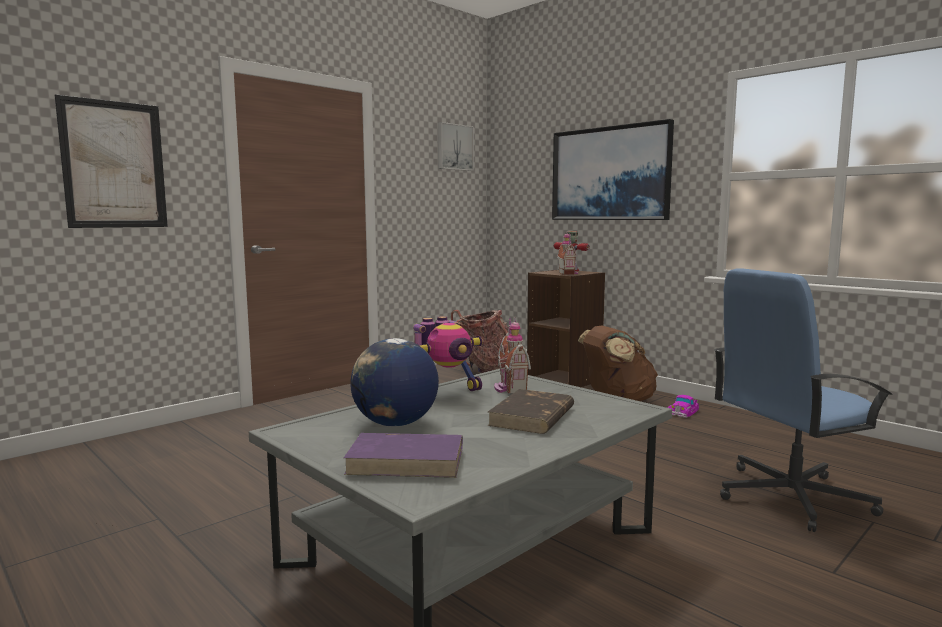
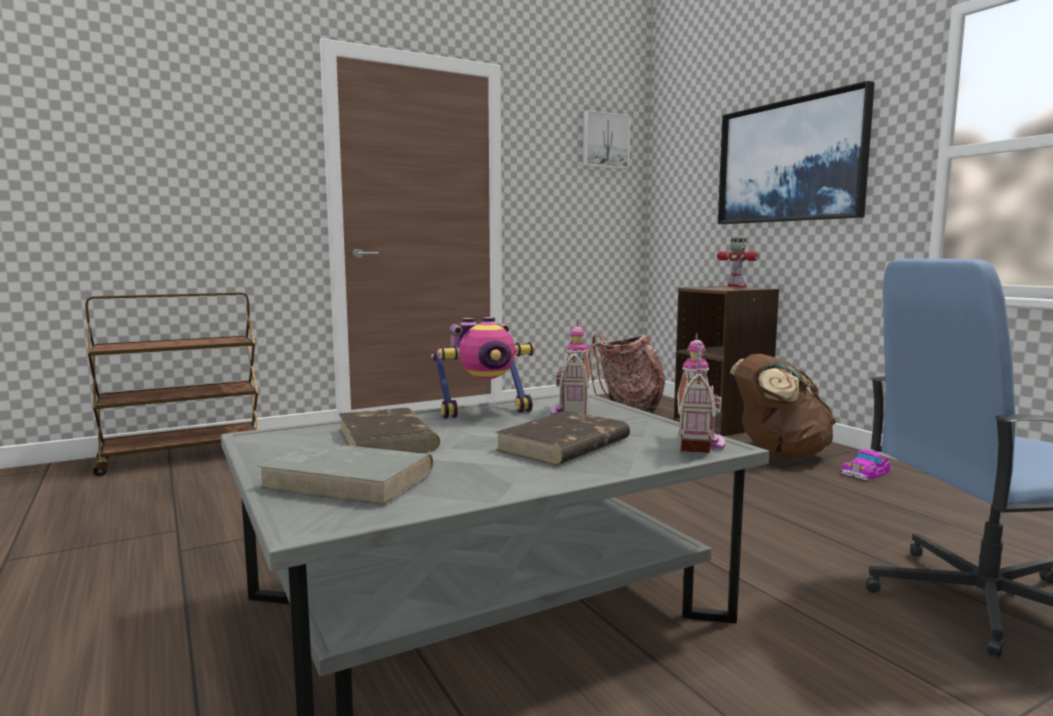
camera: 15 degrees right, 0 degrees up
picture [55,94,168,228] -> none
purple book [344,433,463,478] -> grey book [258,442,433,505]
globe [350,338,439,427] -> brown book [339,408,440,453]
toy house [557,232,578,275] -> toy house moved to [677,333,725,453]
none -> brown cart [85,292,259,476]

